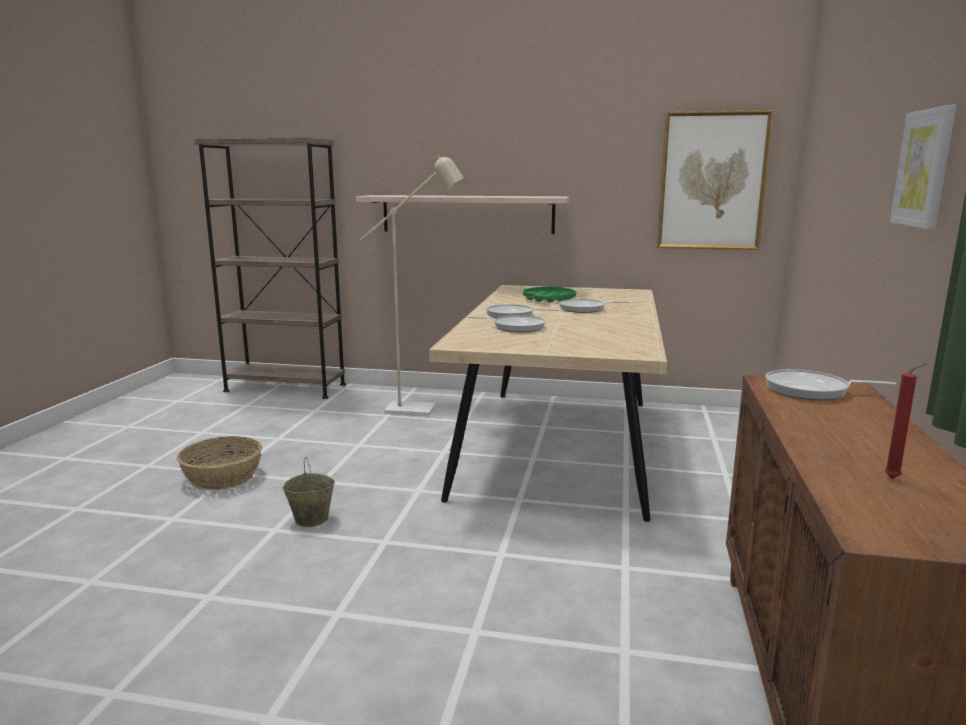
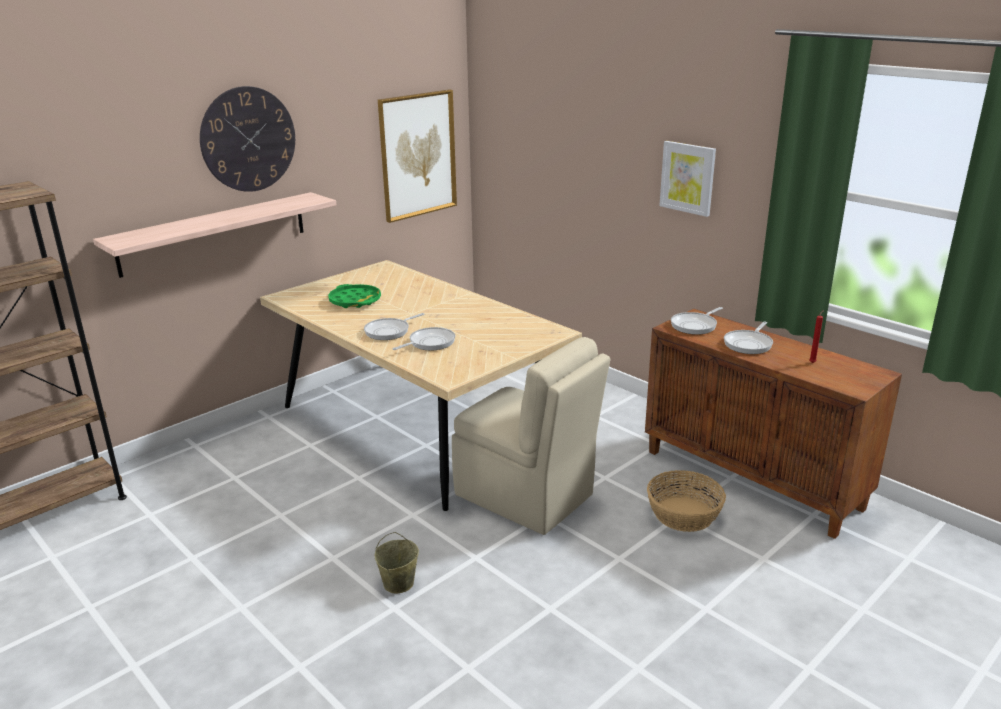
camera: 55 degrees left, 10 degrees up
basket [177,436,262,490] -> basket moved to [647,470,726,532]
beige floor lamp [360,155,464,416] -> none
frying pan [559,299,629,313] -> frying pan moved to [724,321,773,354]
none -> wall clock [200,86,295,192]
none -> beige chair [452,337,610,535]

